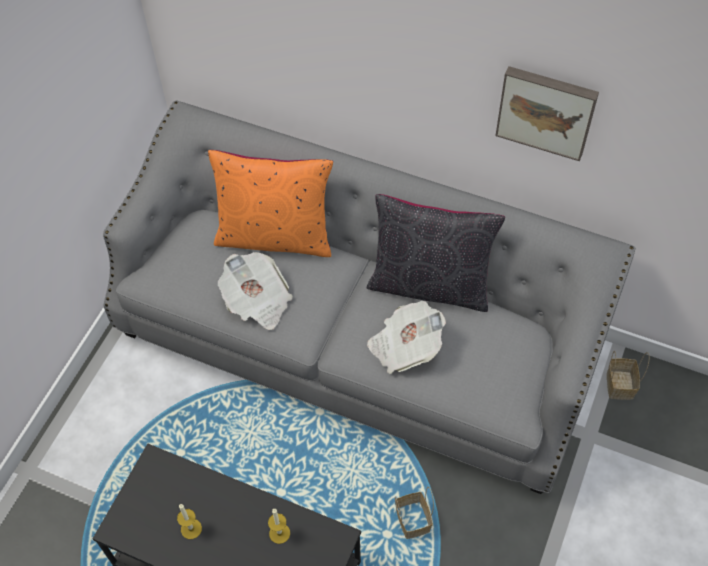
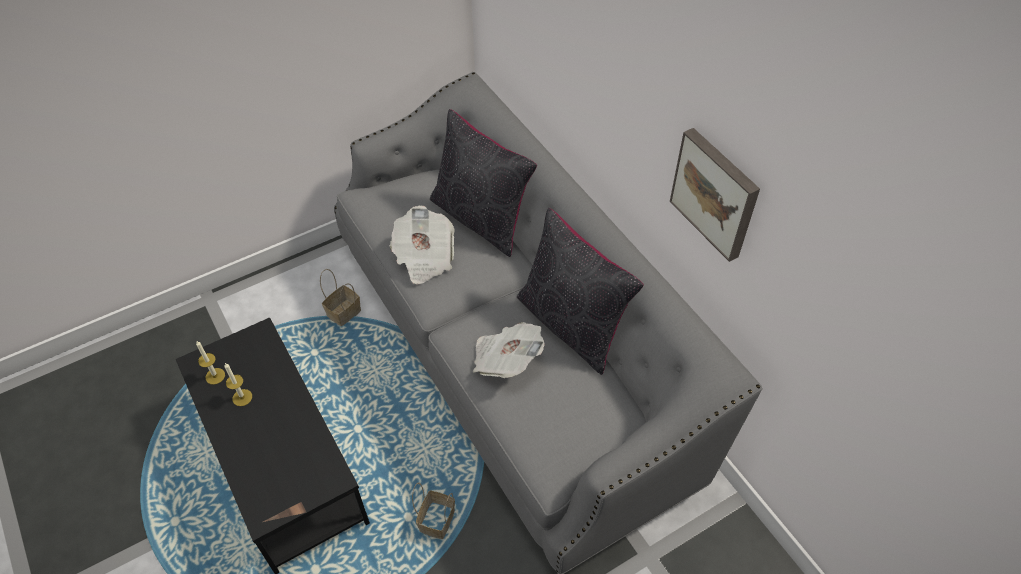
camera: 35 degrees right, 5 degrees down
orange pillow [208,150,333,257] -> black pillow [430,109,537,257]
candle [268,509,290,544] -> candle moved to [196,341,225,385]
basket [607,351,649,400] -> basket moved to [320,269,361,326]

